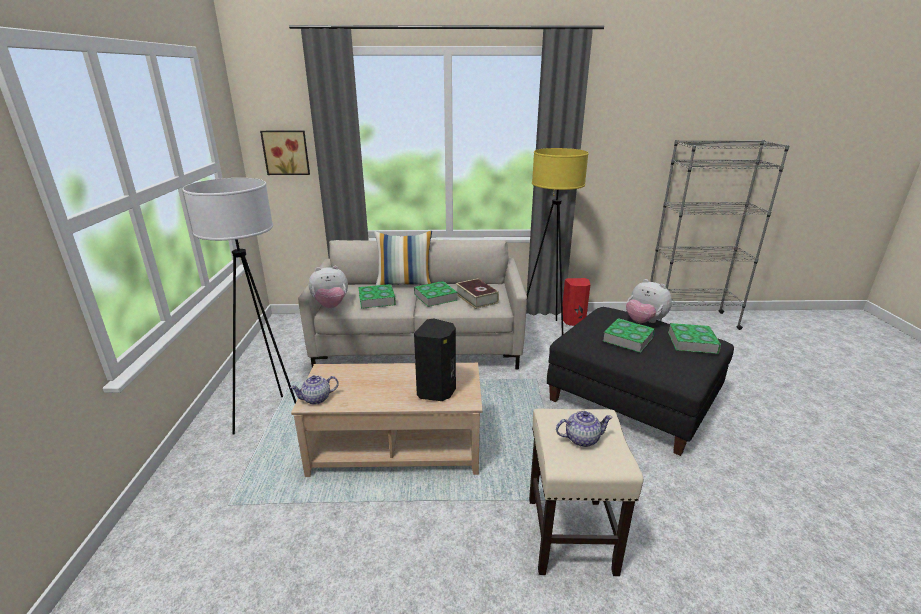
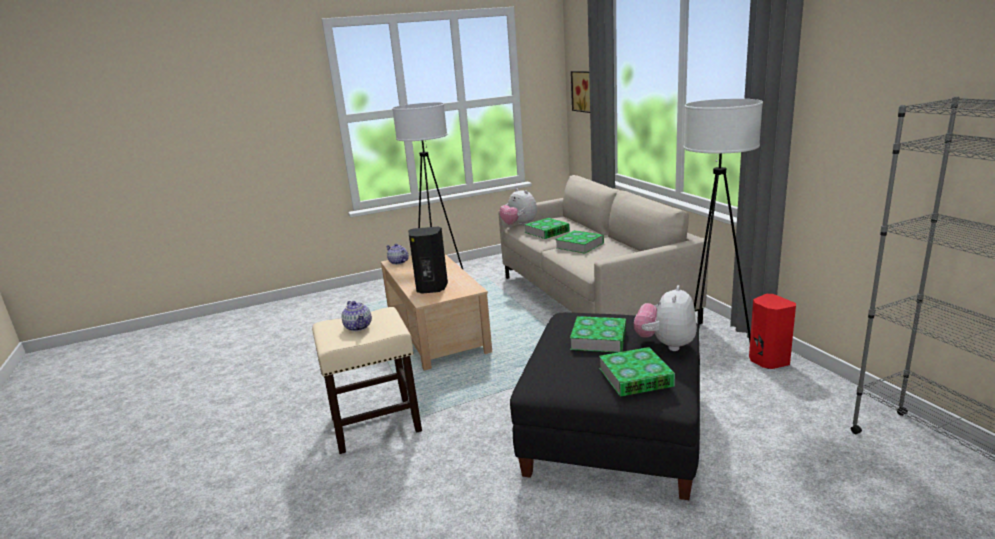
camera: 70 degrees right, 5 degrees down
pillow [374,231,432,285] -> none
book [456,278,499,309] -> none
yellow floor lamp [527,148,589,335] -> white floor lamp [684,99,763,342]

